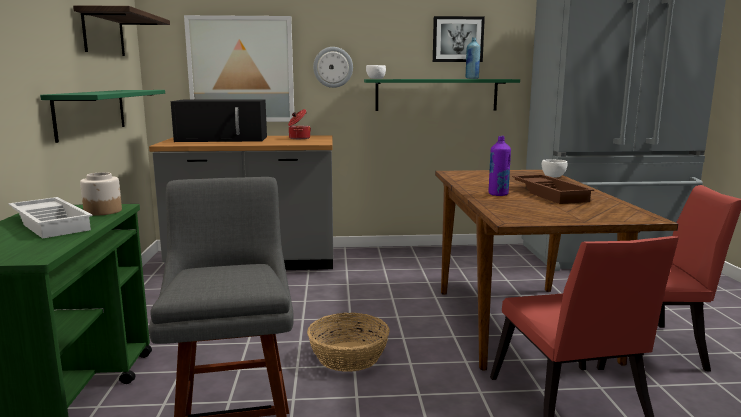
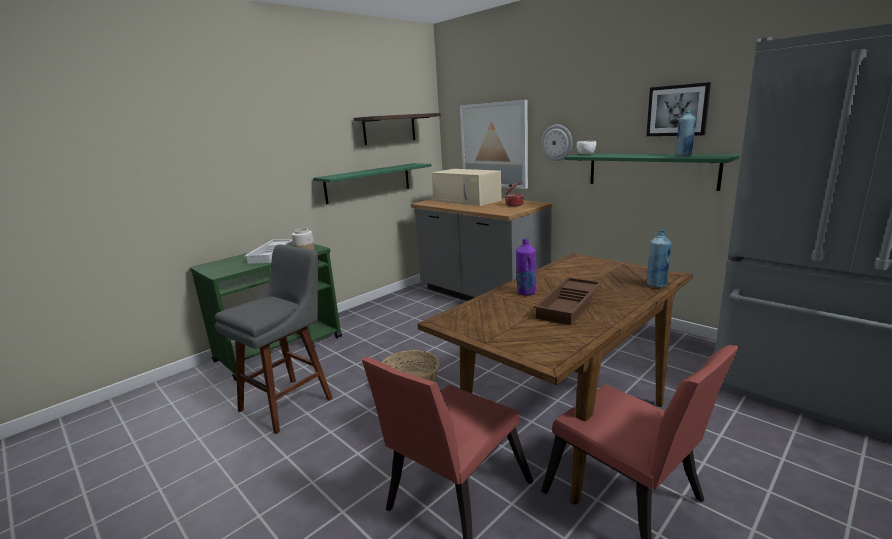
camera: 50 degrees right, 5 degrees up
black microwave [171,99,267,142] -> beige microwave [432,169,502,206]
white bowl [542,159,567,178] -> blue bottle [647,230,671,288]

